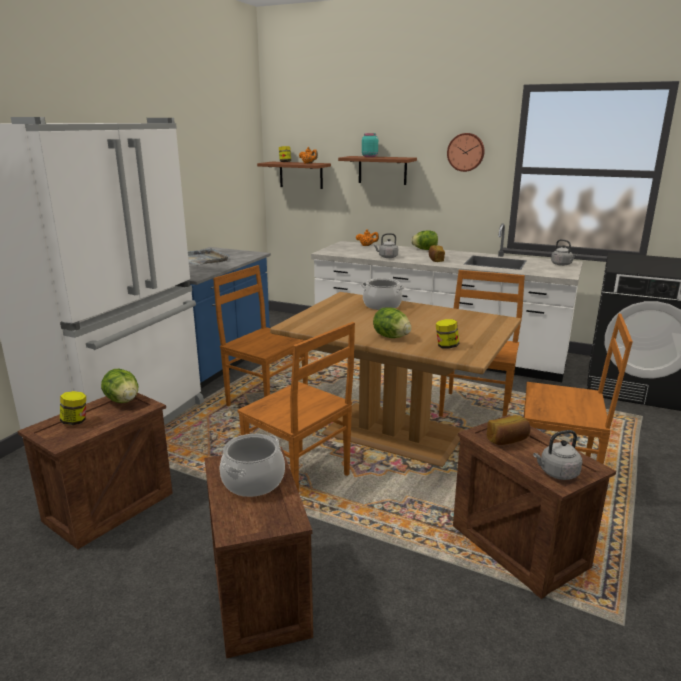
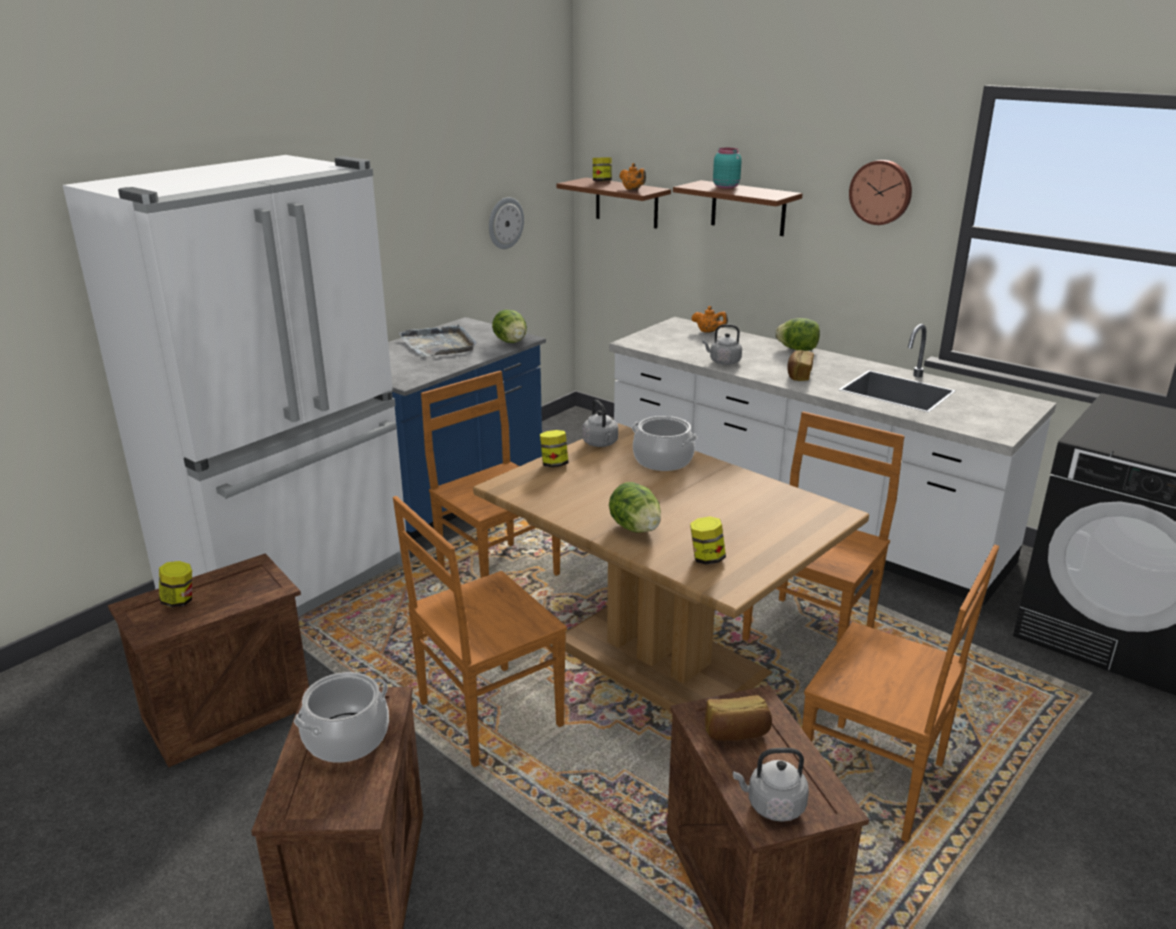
camera: 15 degrees right, 5 degrees up
lettuce [101,369,139,403] -> lettuce moved to [492,310,527,343]
brown chair [237,322,355,492] -> brown chair turned 90 degrees clockwise [393,496,567,767]
grey kettle [551,239,577,266] -> grey kettle moved to [582,400,618,447]
none -> wall clock [489,197,524,249]
none -> jar [540,430,569,467]

